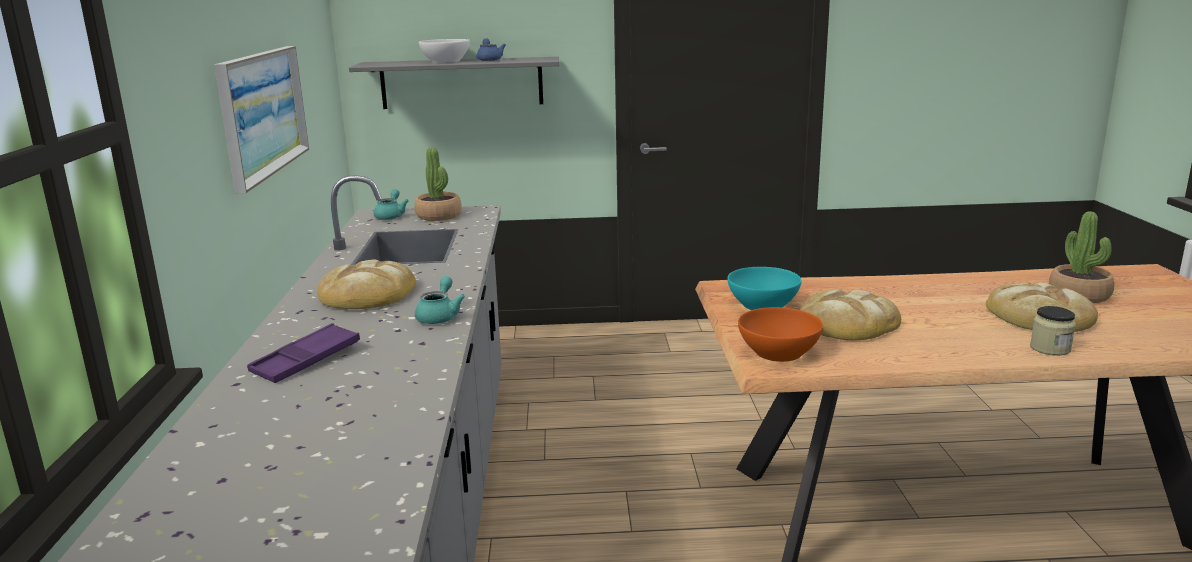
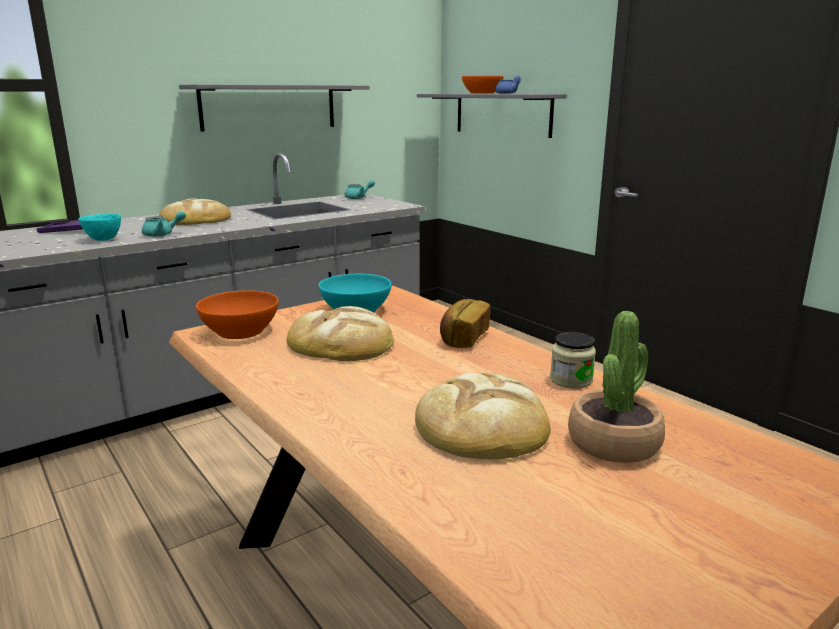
camera: 55 degrees right, 0 degrees up
picture [214,46,309,194] -> grey shelf [179,84,370,131]
potted plant [414,147,462,221] -> none
white bowl [419,39,470,63] -> orange bowl [462,76,504,94]
jar [1030,306,1076,356] -> jar moved to [550,332,596,389]
none -> turquoise bowl [78,213,121,241]
none -> bread [440,299,490,348]

